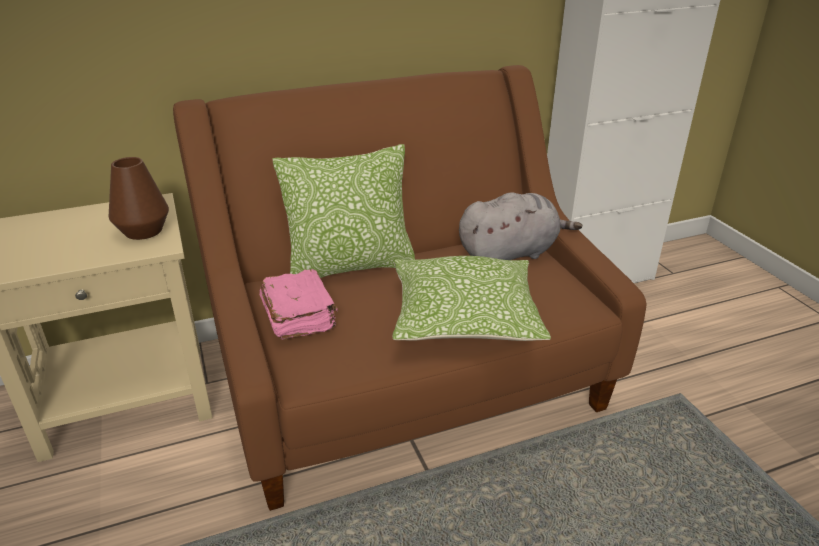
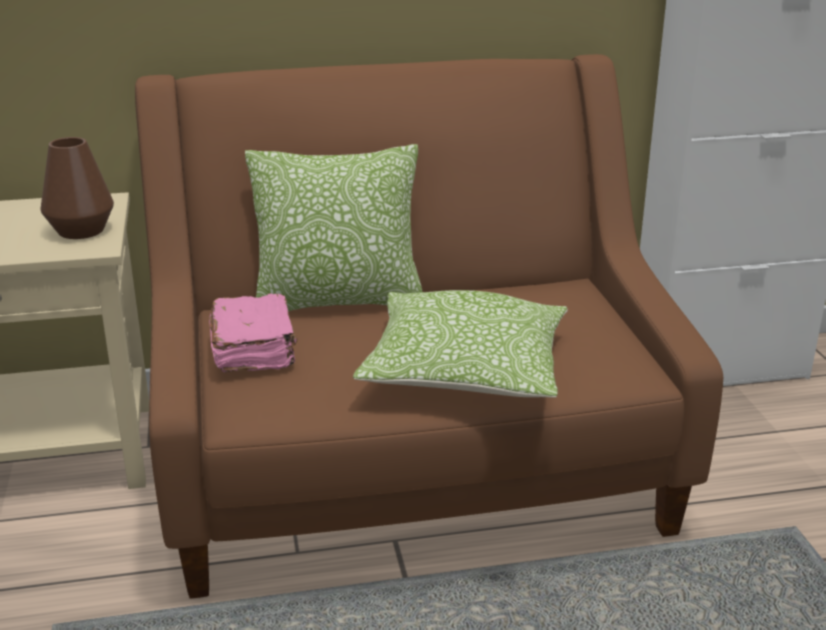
camera: 10 degrees right, 5 degrees down
grey plush toy [459,192,582,260] -> none

